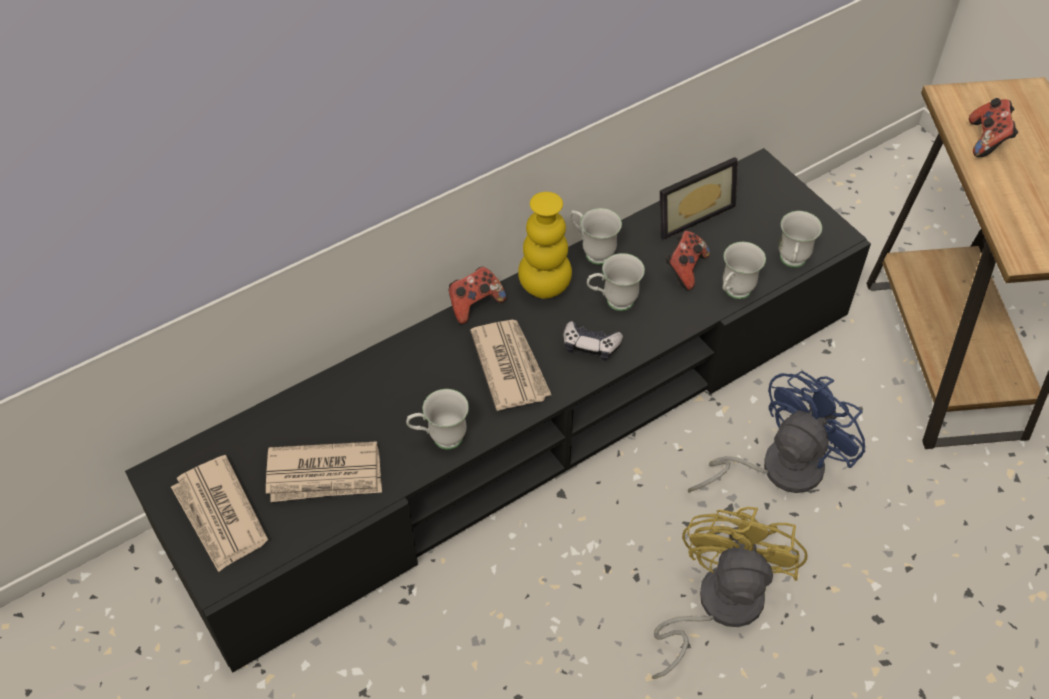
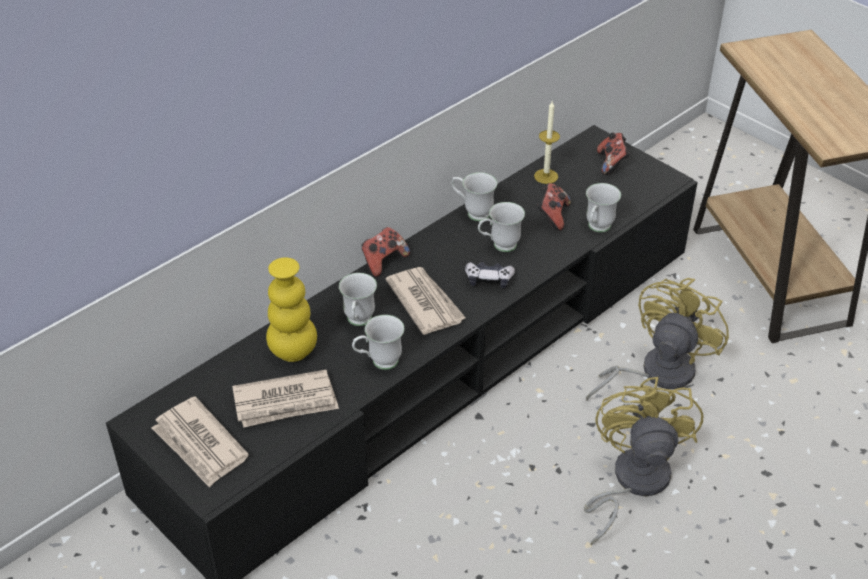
camera: 10 degrees left, 10 degrees down
yellow vase [518,192,572,299] -> yellow vase moved to [266,257,317,362]
picture frame [660,157,738,240] -> candle [534,101,560,184]
blue fan [688,371,865,493] -> yellow fan [586,278,729,400]
white mug [779,211,822,267] -> white mug moved to [339,273,377,326]
game controller [969,98,1018,157] -> game controller moved to [597,132,630,175]

